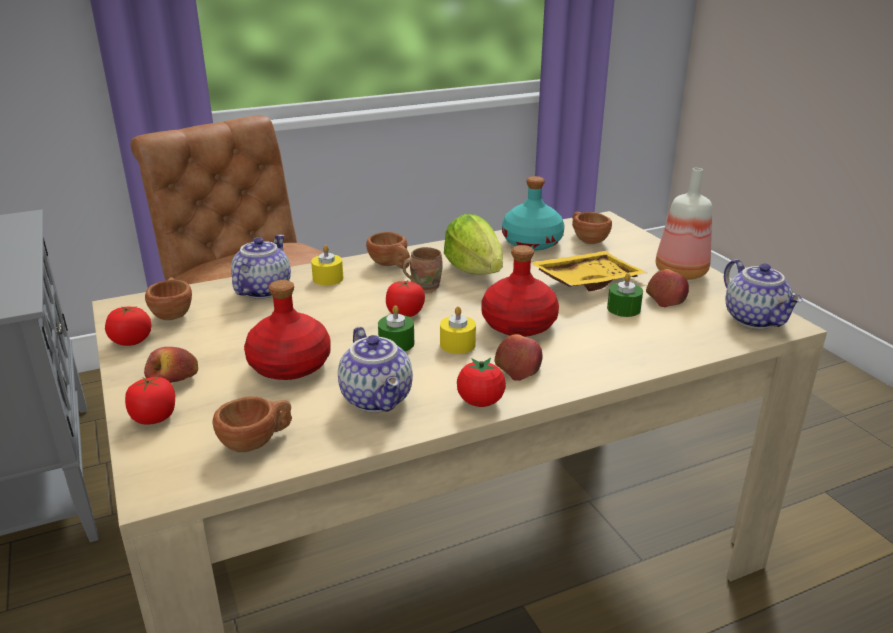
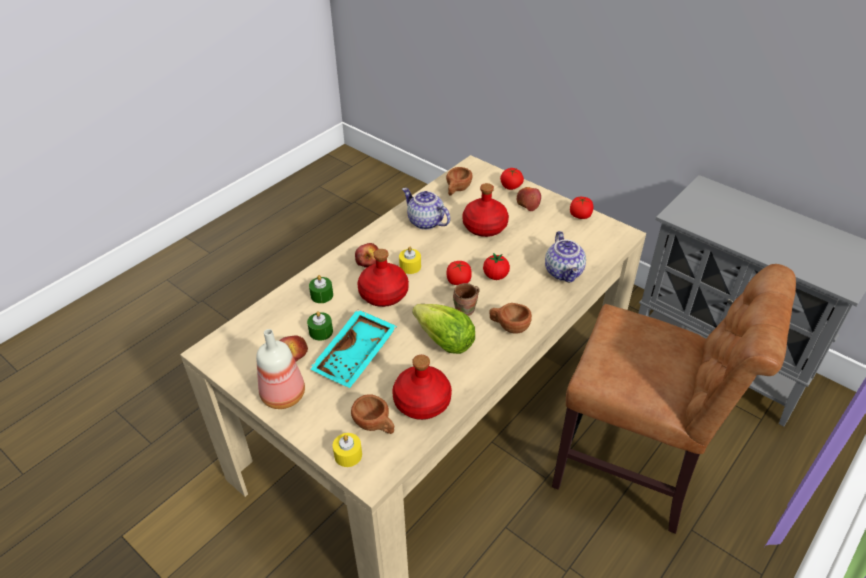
camera: 155 degrees right, 15 degrees up
brown cup [145,277,192,320] -> none
yellow candle [311,245,343,285] -> yellow candle moved to [333,433,362,467]
green candle [378,305,414,351] -> green candle moved to [309,275,333,303]
tomato [457,358,506,407] -> tomato moved to [483,253,510,280]
turquoise bottle [502,176,565,251] -> red bottle [392,355,452,420]
yellow tray [531,251,647,291] -> turquoise tray [309,309,397,388]
teapot [724,259,803,329] -> none

